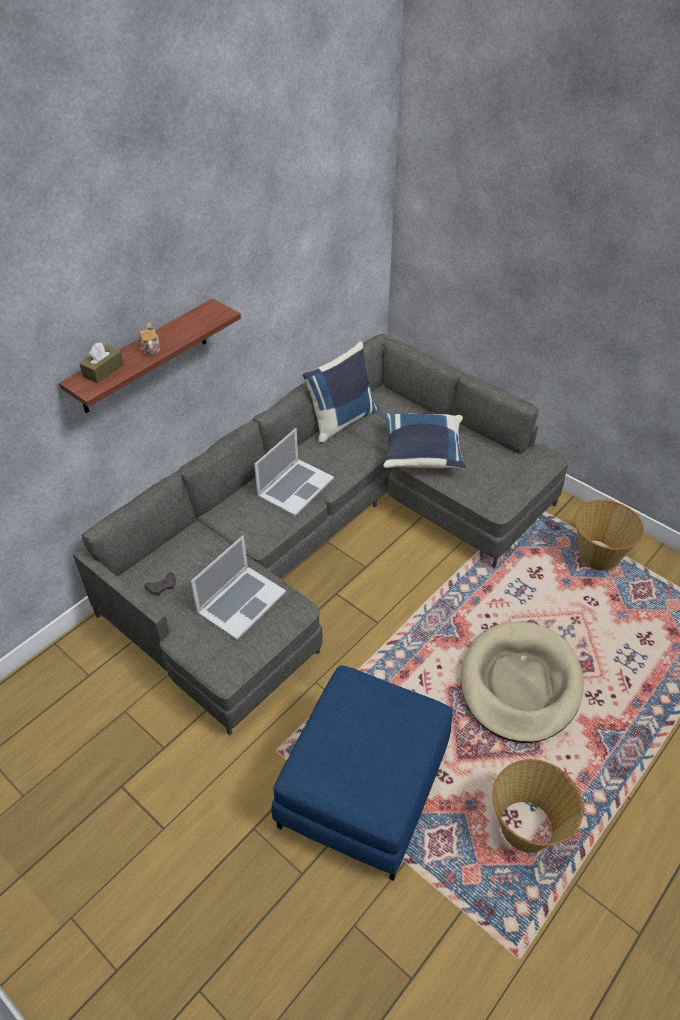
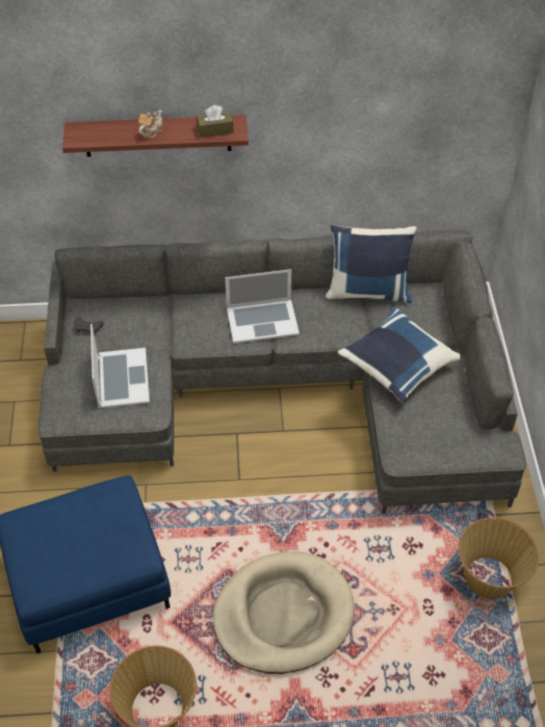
camera: 45 degrees right, 5 degrees up
brown tissue box [80,342,124,383] -> brown tissue box moved to [196,105,234,138]
laptop [191,535,286,640] -> laptop turned 90 degrees counterclockwise [90,324,150,408]

